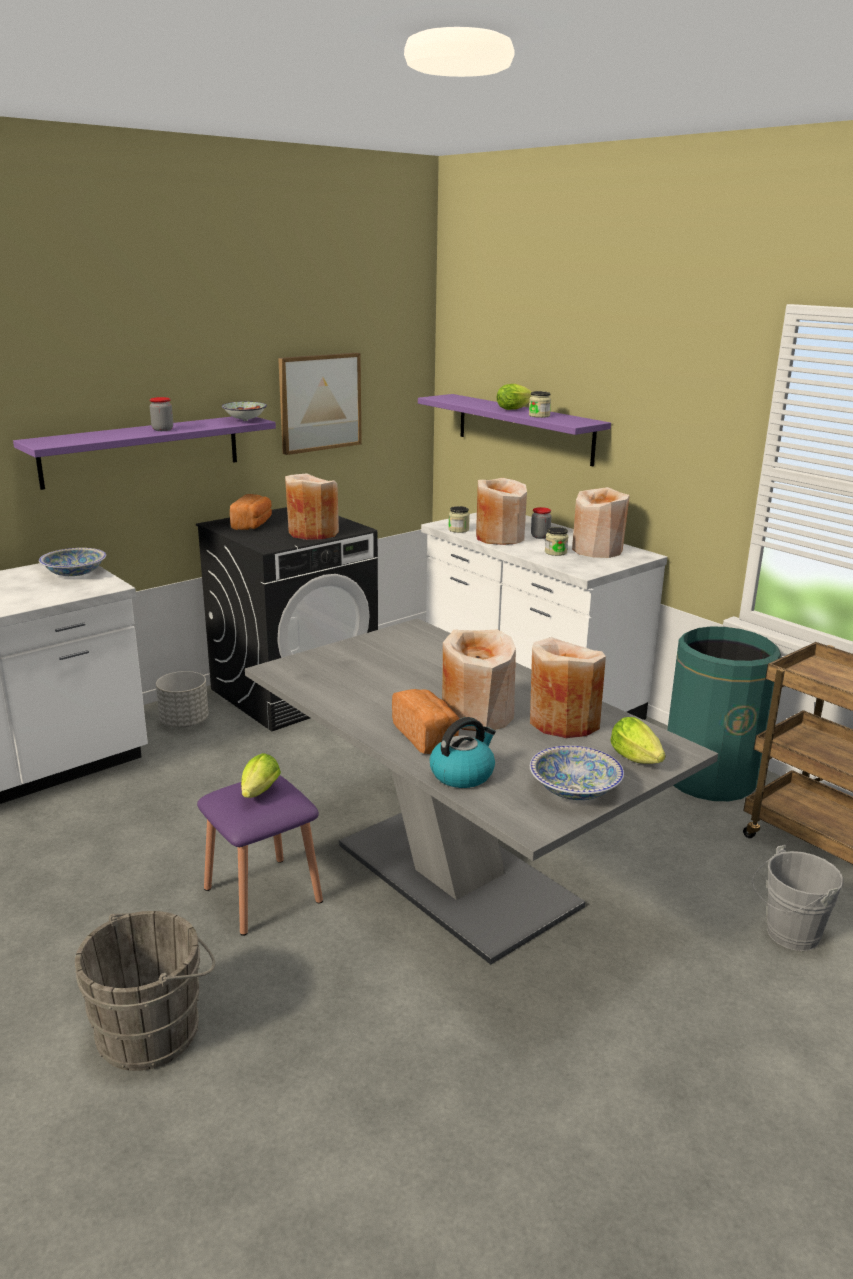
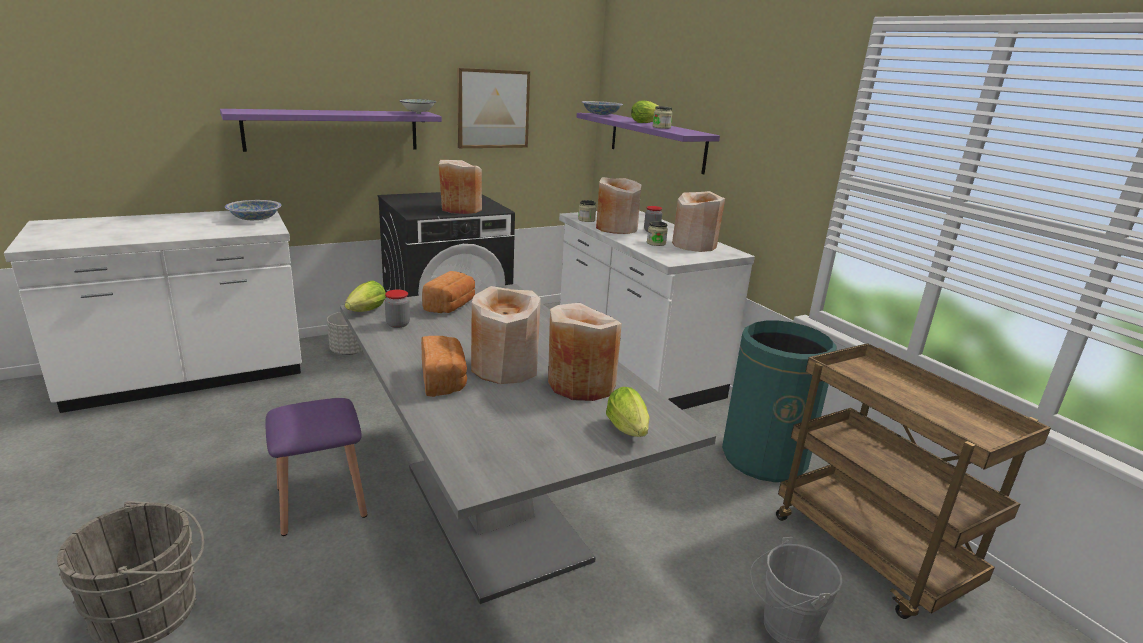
camera: 10 degrees right, 0 degrees up
jar [150,397,173,431] -> jar moved to [385,290,410,328]
bread [230,494,272,530] -> bread moved to [422,271,475,313]
lettuce [241,753,281,798] -> lettuce moved to [345,280,386,312]
kettle [430,717,496,788] -> none
bowl [530,745,624,800] -> bowl moved to [582,101,623,115]

